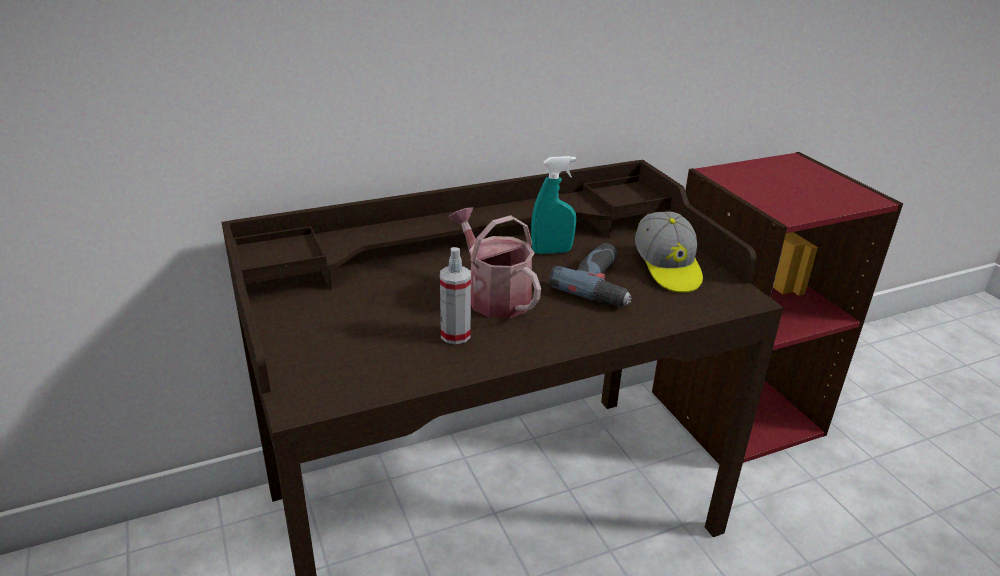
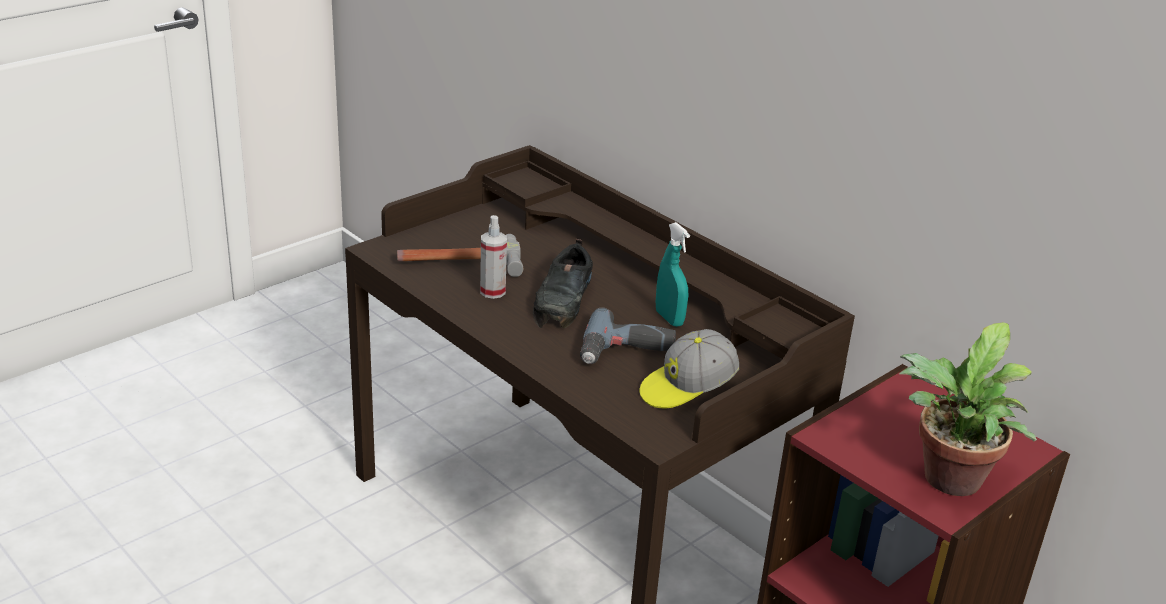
camera: 70 degrees right, 0 degrees up
watering can [449,207,541,318] -> black shoe [533,239,593,328]
none -> hammer [397,234,523,277]
none -> potted plant [899,322,1037,496]

